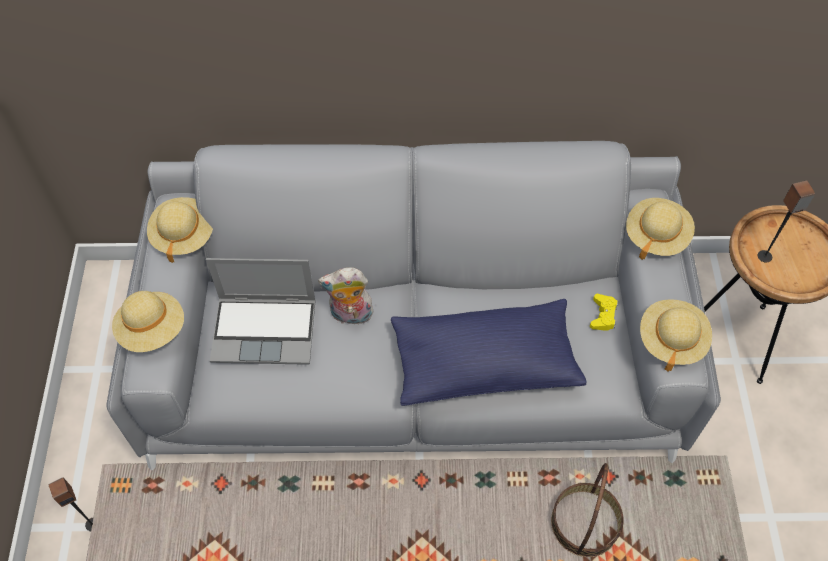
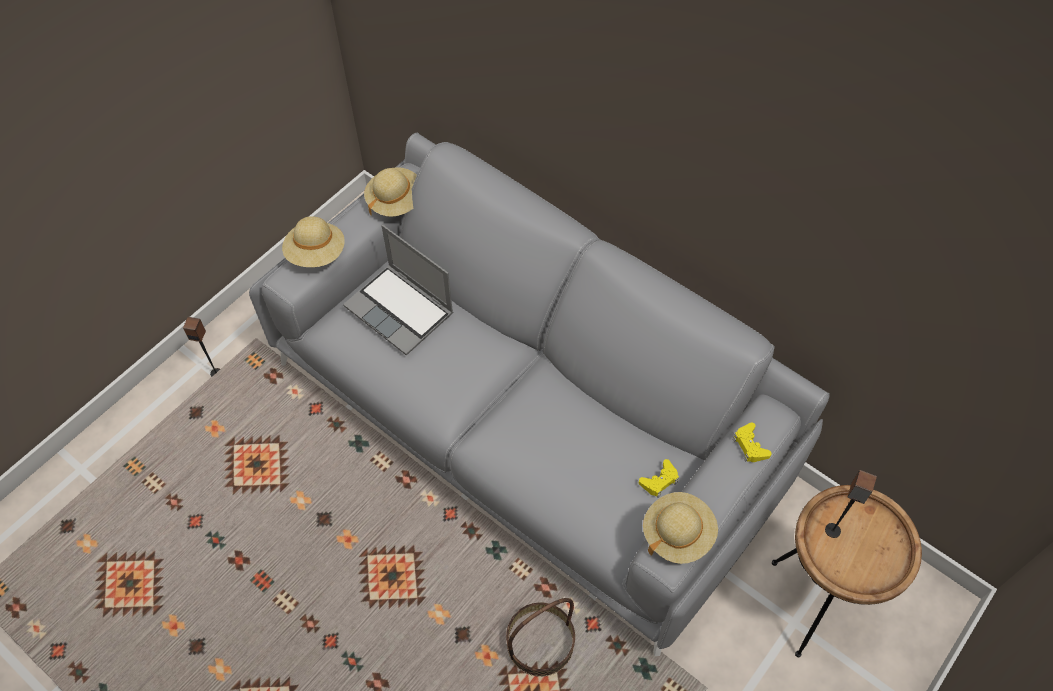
camera: 40 degrees right, 0 degrees up
plush toy [318,267,373,328] -> none
blue pillow [391,299,587,406] -> none
beige hat [626,198,695,260] -> yellow game controller [733,422,772,462]

